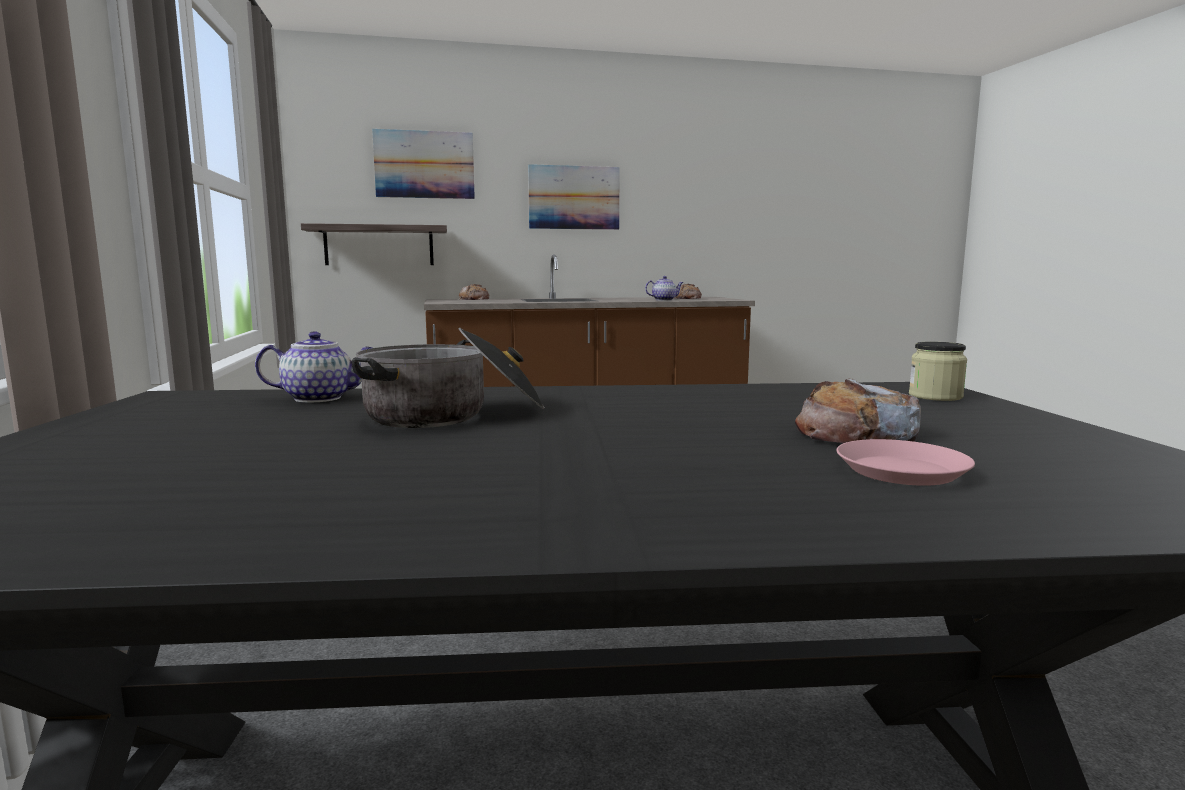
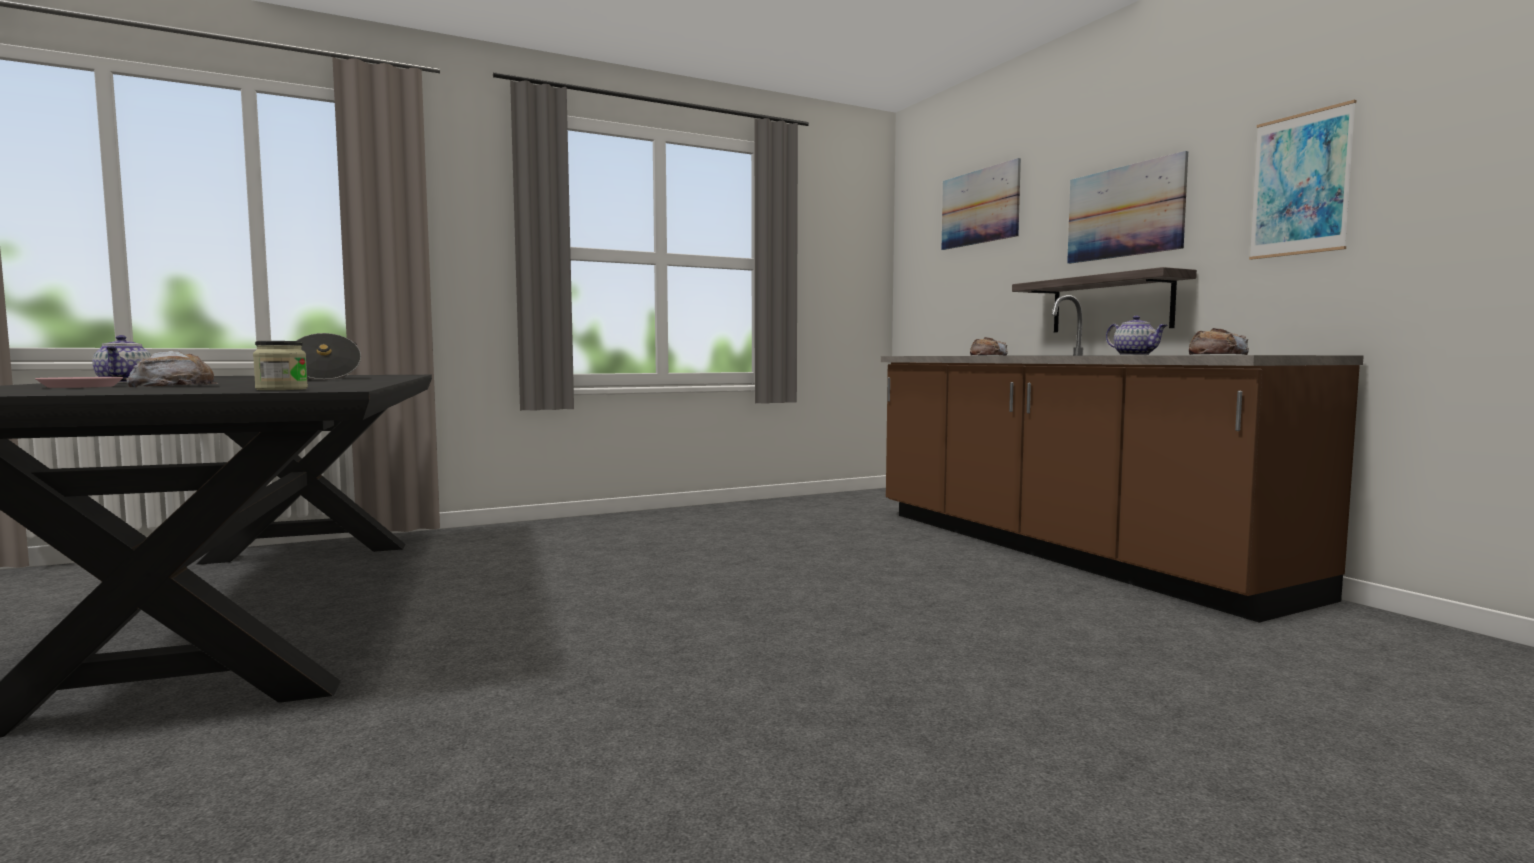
camera: 75 degrees right, 5 degrees down
teapot [255,331,372,402] -> teapot moved to [92,335,151,383]
shelf [301,223,447,265] -> shelf moved to [1012,267,1197,332]
none -> picture [1249,100,1356,260]

